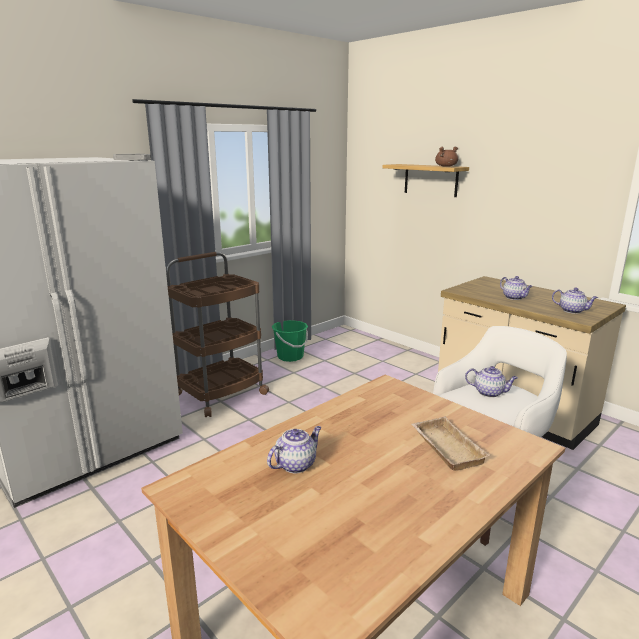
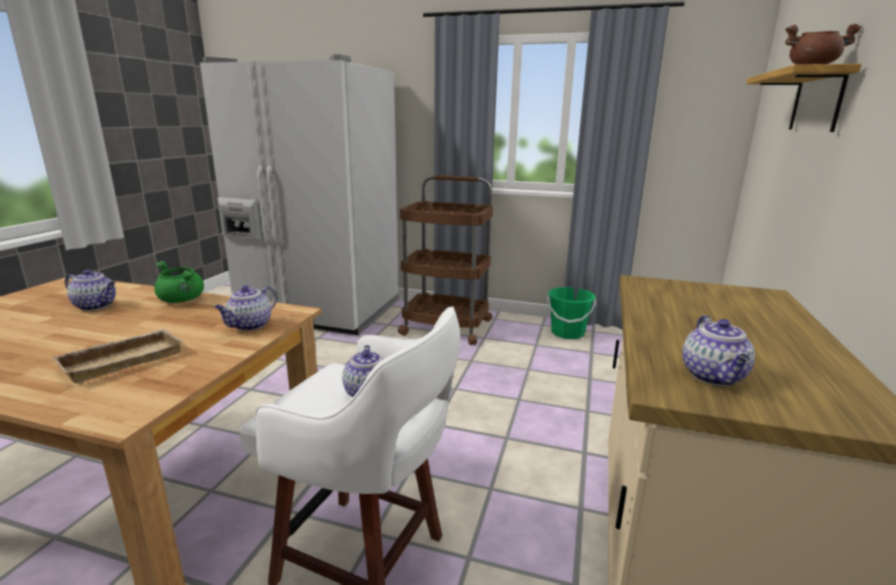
camera: 60 degrees right, 0 degrees up
teapot [500,276,533,300] -> teapot moved to [214,286,277,331]
none -> green cooking pot [154,261,204,303]

